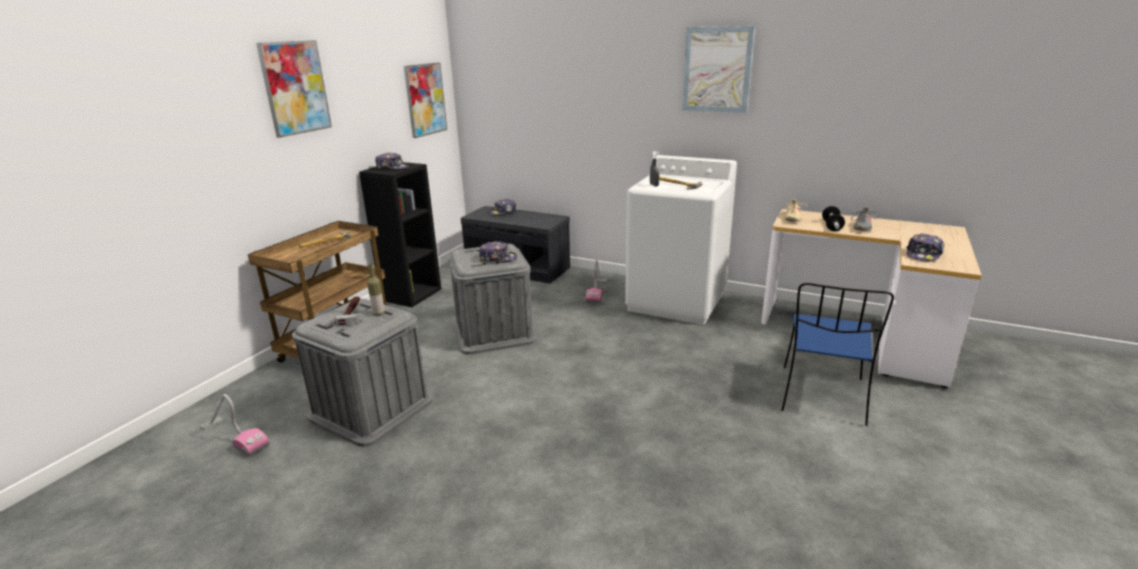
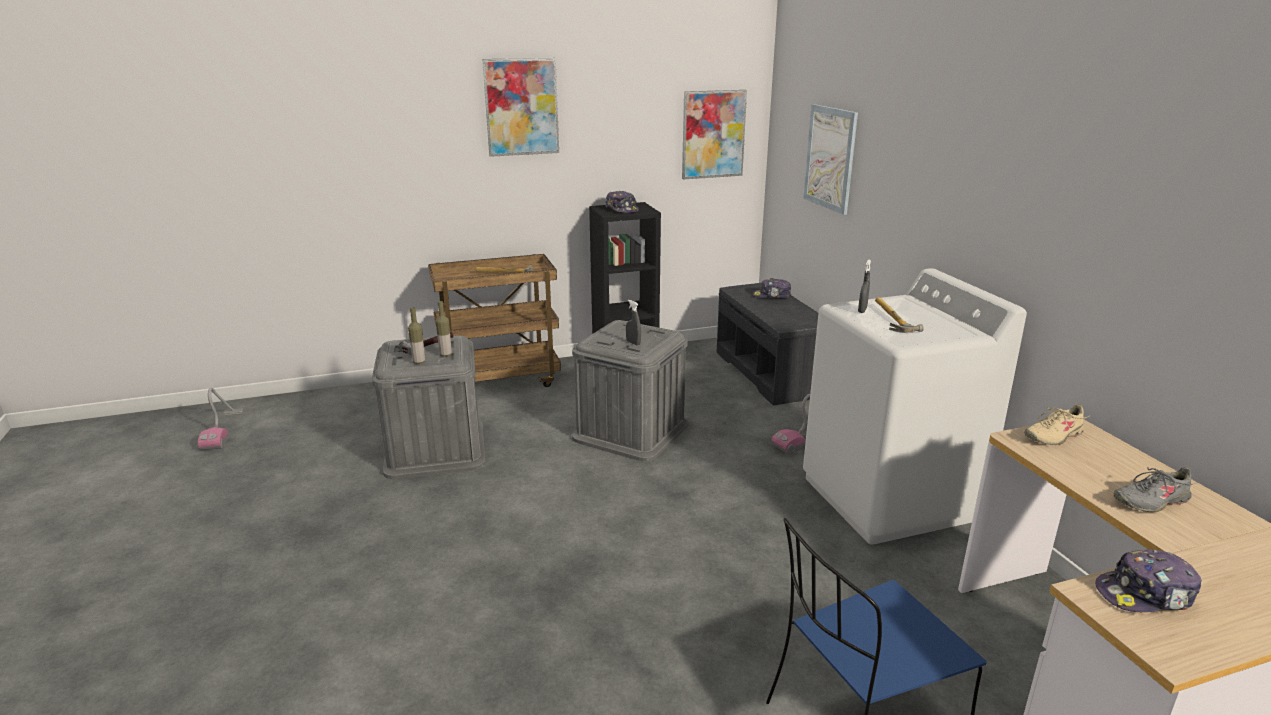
camera: 45 degrees right, 0 degrees up
vacuum cleaner [200,394,269,457] -> vacuum cleaner moved to [198,388,244,450]
cap [479,241,517,262] -> grey spray bottle [626,300,641,346]
picture [682,26,755,113] -> picture moved to [803,104,858,215]
dumbbell [822,206,845,231] -> none
none -> bottle [408,307,425,364]

